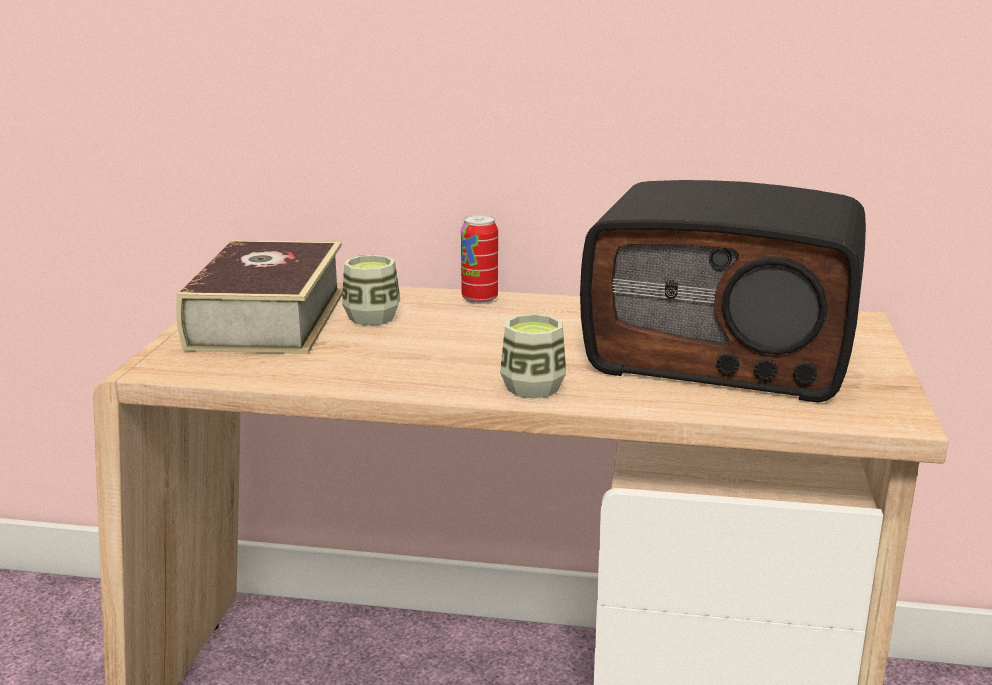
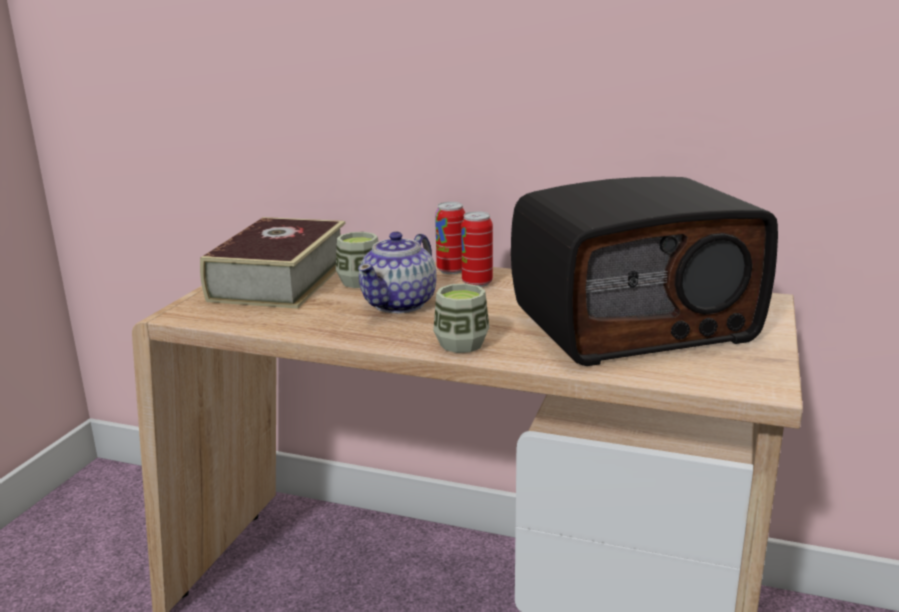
camera: 10 degrees right, 0 degrees up
radio [580,180,866,403] -> radio turned 45 degrees counterclockwise [511,177,778,366]
none -> teapot [358,232,437,313]
none -> can [461,211,493,287]

